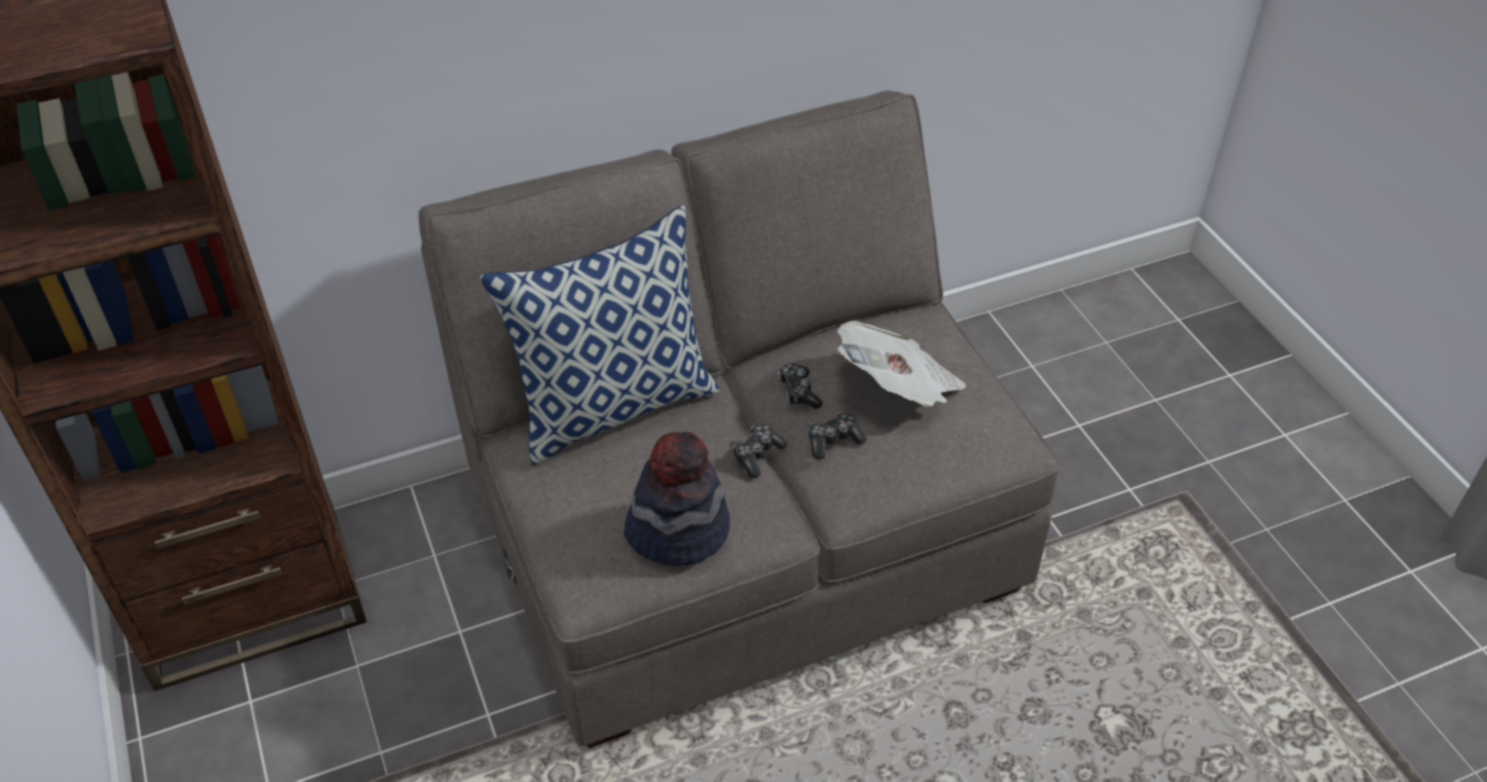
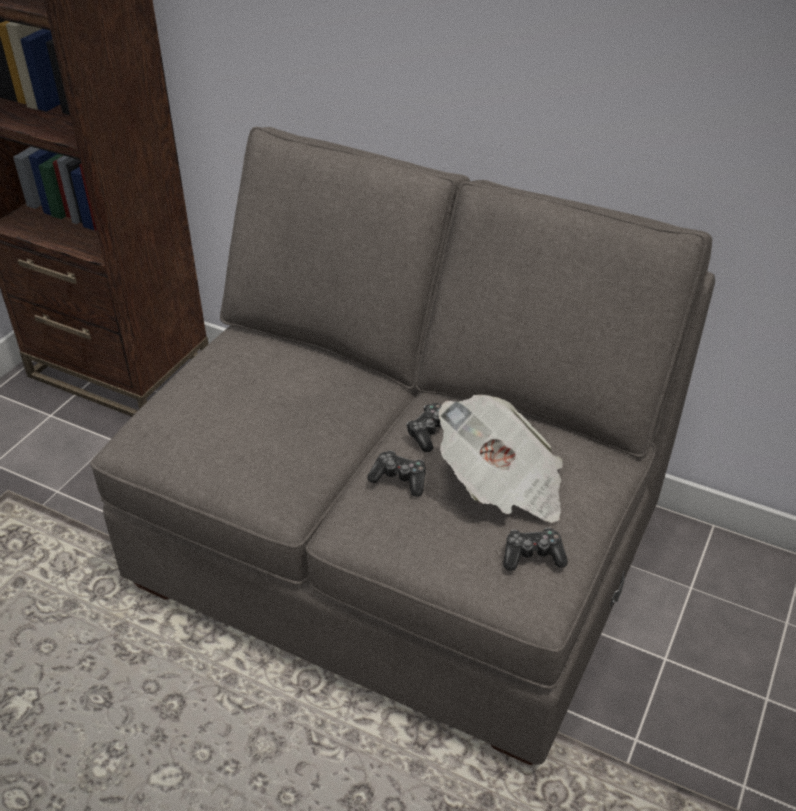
camera: 50 degrees right, 5 degrees down
pillow [480,205,720,465] -> none
hat [624,432,730,566] -> none
game controller [733,424,787,478] -> game controller moved to [503,528,568,571]

